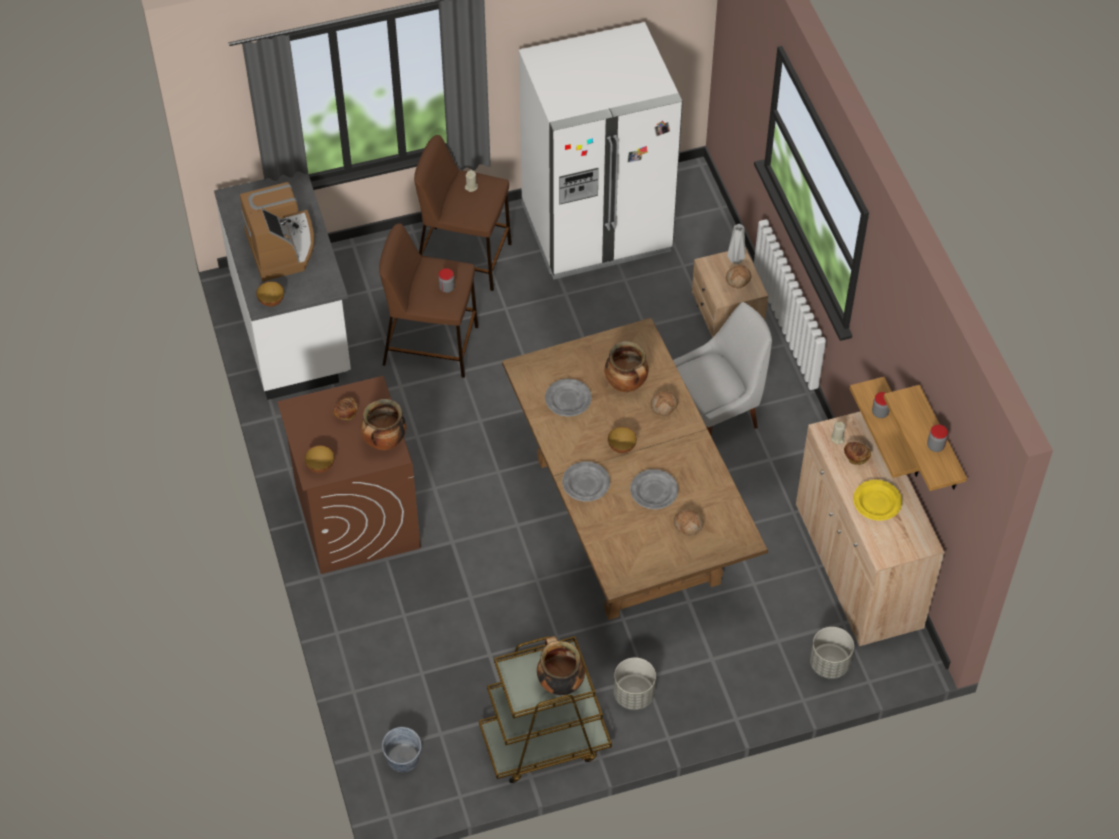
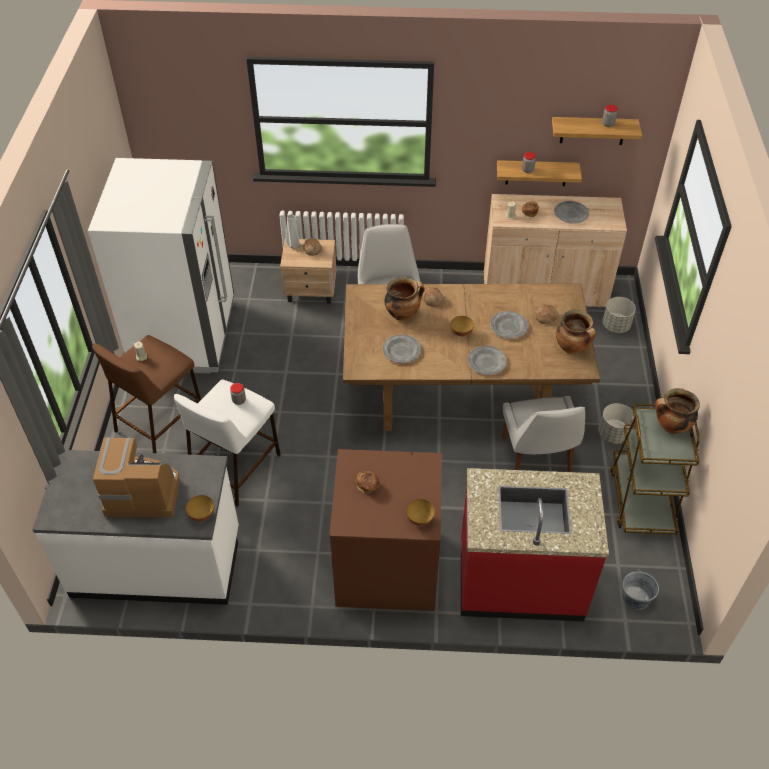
camera: 70 degrees left, 5 degrees down
cooking pot [361,399,406,450] -> cooking pot moved to [556,310,596,354]
brown stool [379,223,479,378] -> white stool [174,380,281,507]
yellow plate [853,480,902,521] -> grey plate [554,201,589,224]
none -> red counter [461,468,609,621]
none -> white chair [503,396,585,472]

